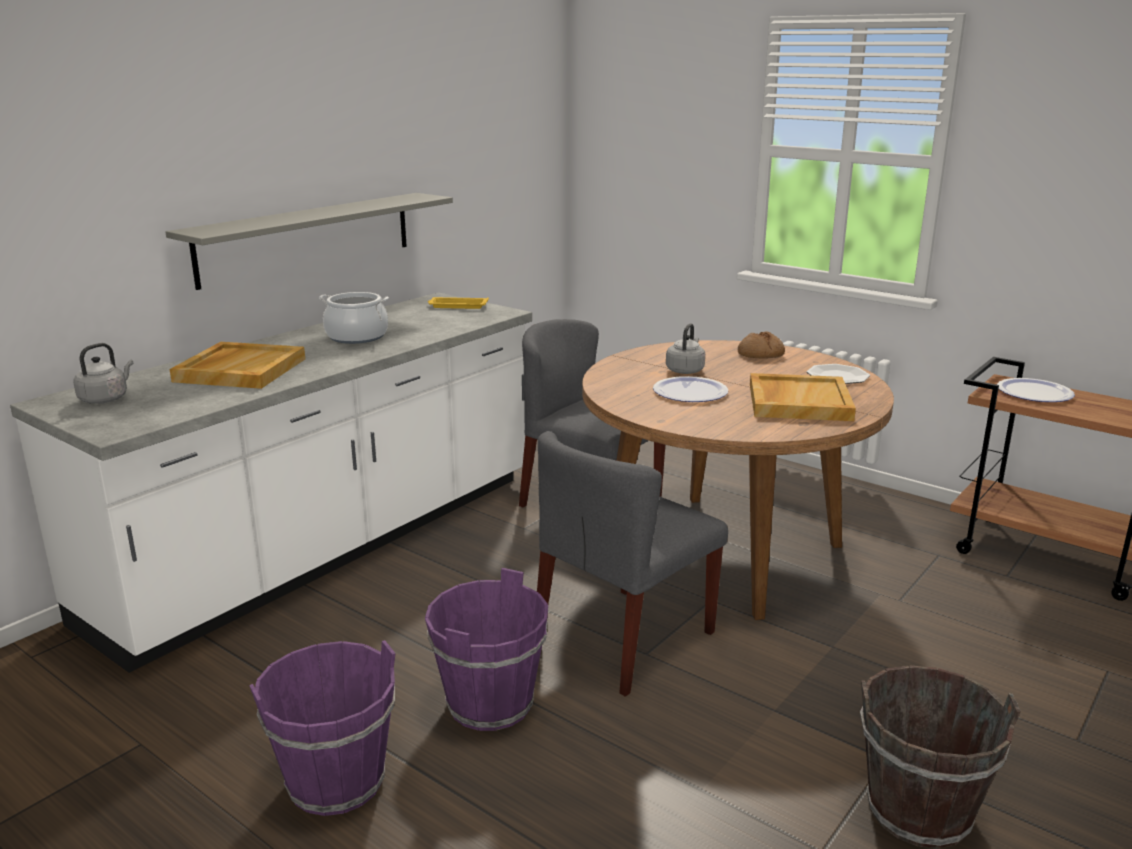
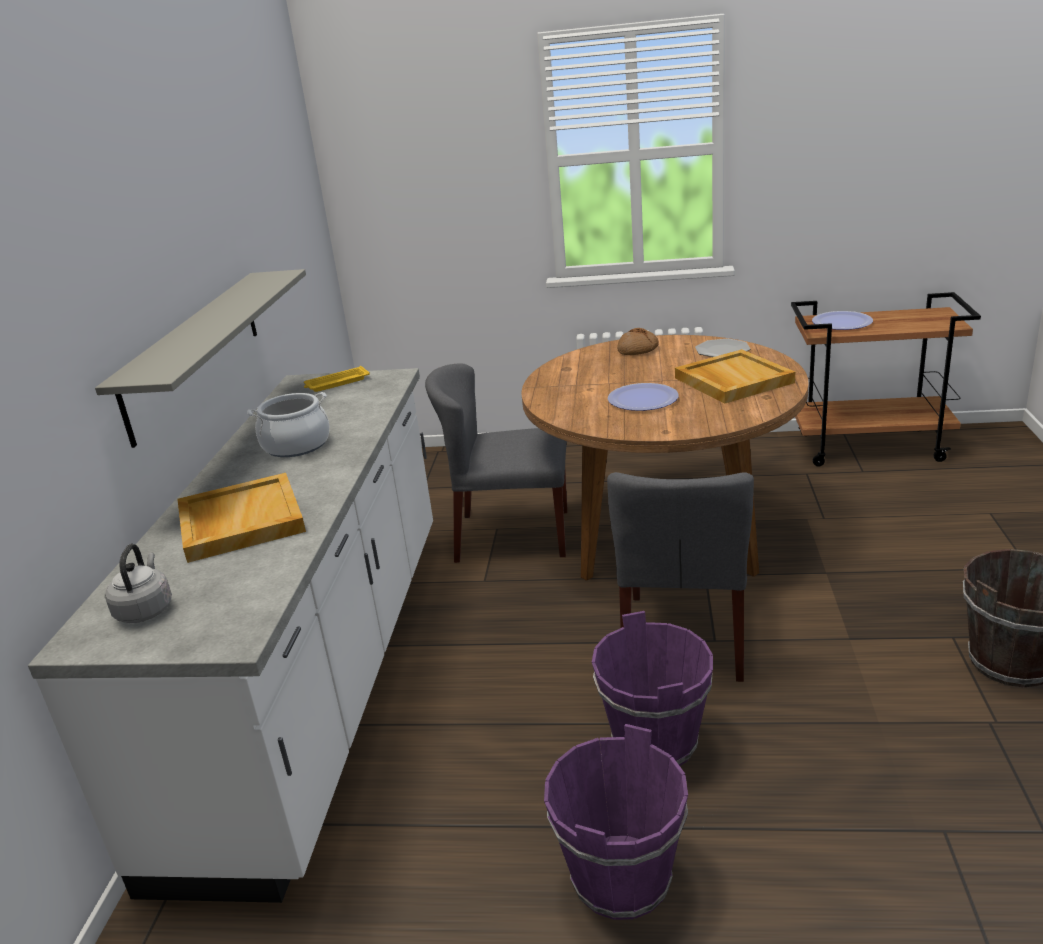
camera: 30 degrees left, 5 degrees up
grey kettle [666,323,705,374] -> none

